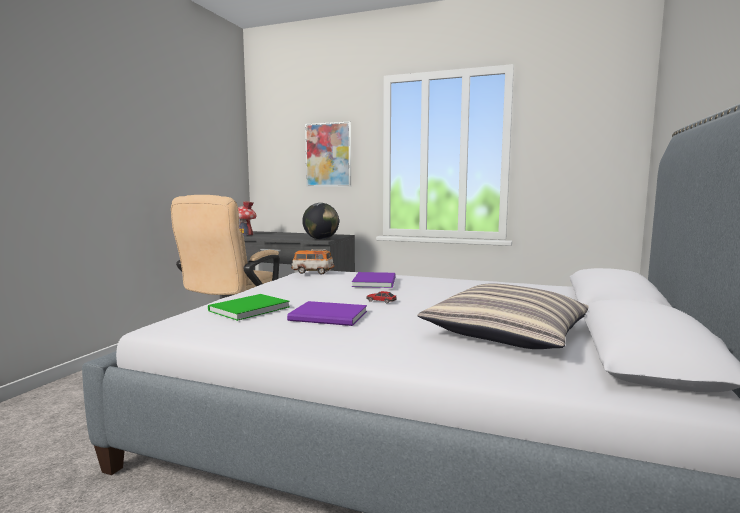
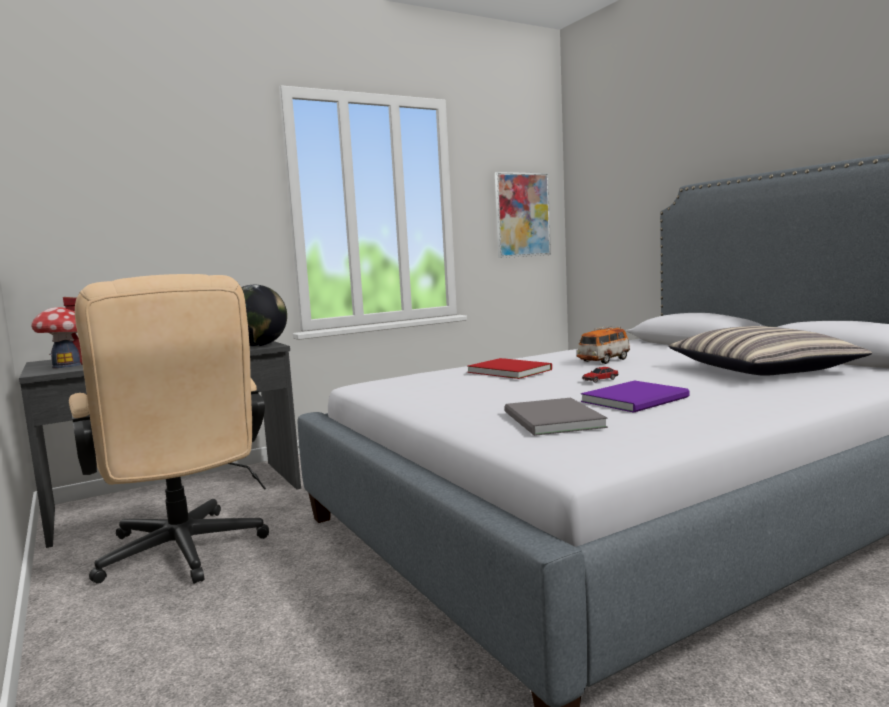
camera: 50 degrees left, 0 degrees up
green book [208,294,290,321] -> grey book [504,398,608,436]
toy car [291,249,334,274] -> toy car moved to [577,326,630,364]
picture [305,121,351,187] -> picture moved to [495,172,551,258]
purple book [352,272,396,288] -> red book [467,358,552,379]

